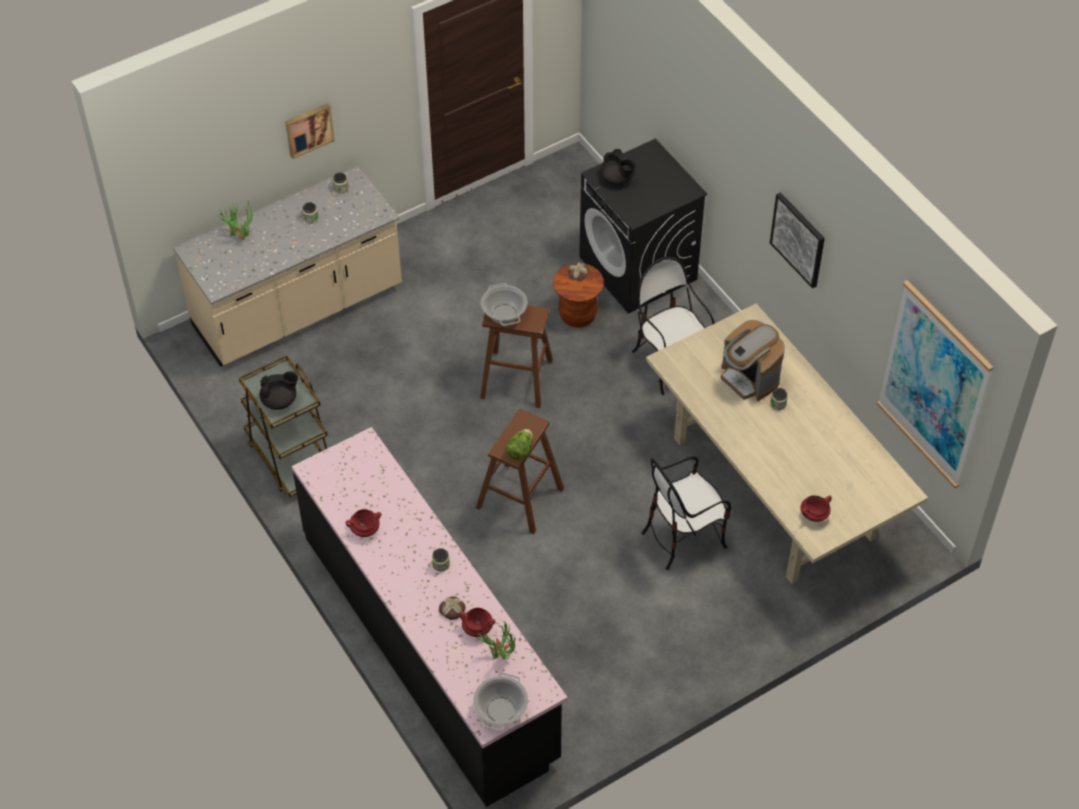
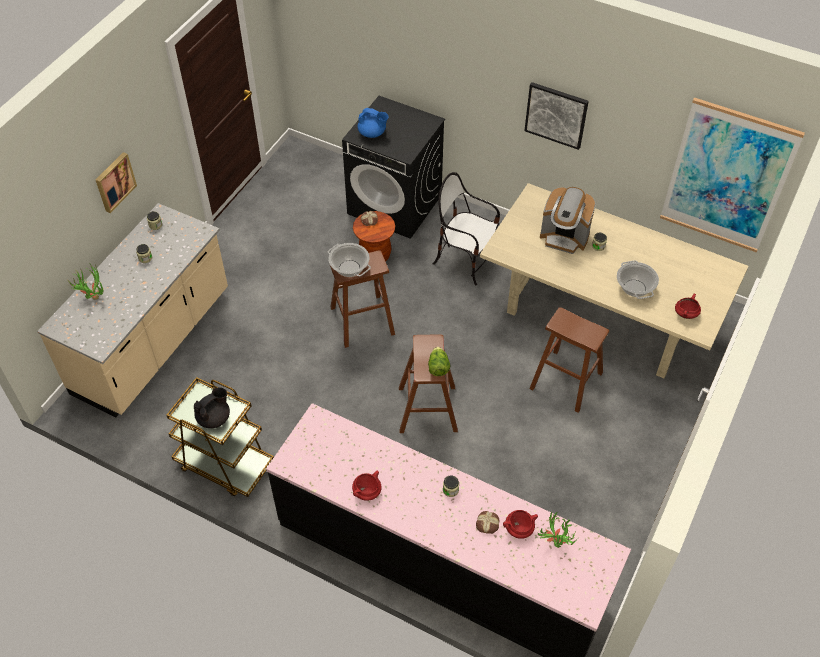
camera: 30 degrees left, 0 degrees up
cooking pot [473,673,528,731] -> cooking pot moved to [617,260,659,299]
black teapot [600,149,636,185] -> blue teapot [358,108,389,138]
chair [641,457,732,570] -> brown stool [529,307,609,413]

